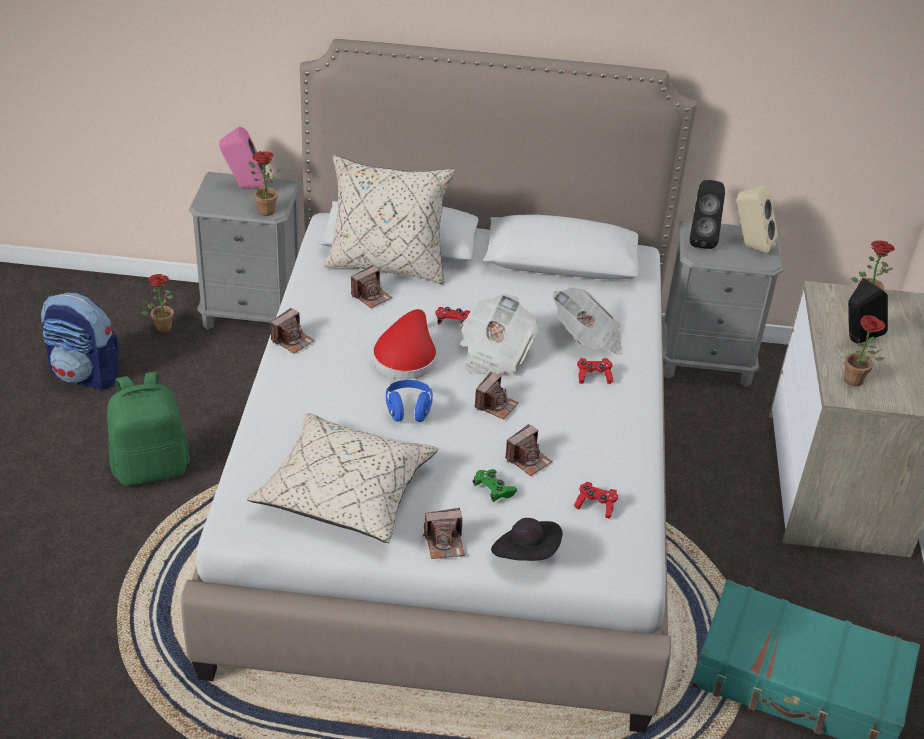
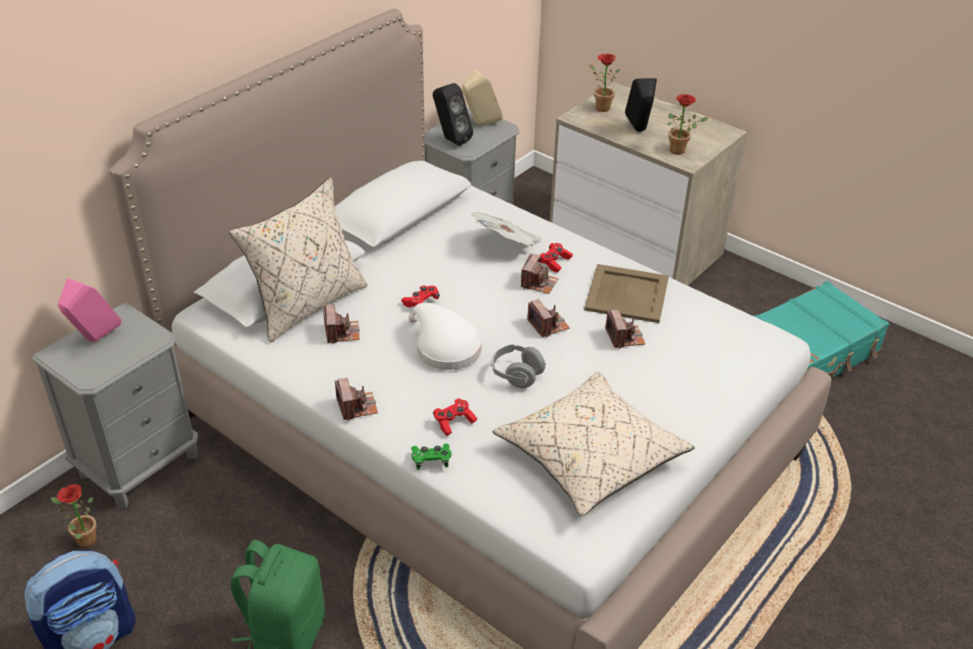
camera: 55 degrees left, 0 degrees up
potted plant [248,151,281,216] -> none
red hat [372,309,437,379] -> white hat [408,303,481,370]
blue headphones [386,380,433,422] -> grey headphones [491,344,546,388]
camera [423,508,465,559] -> camera moved to [521,253,559,294]
newspaper [461,294,538,375] -> none
green game controller [473,469,517,502] -> green game controller moved to [411,444,452,470]
black hat [491,518,563,561] -> none
red game controller [574,482,618,518] -> red game controller moved to [433,398,477,436]
none -> beige tray [584,264,669,323]

